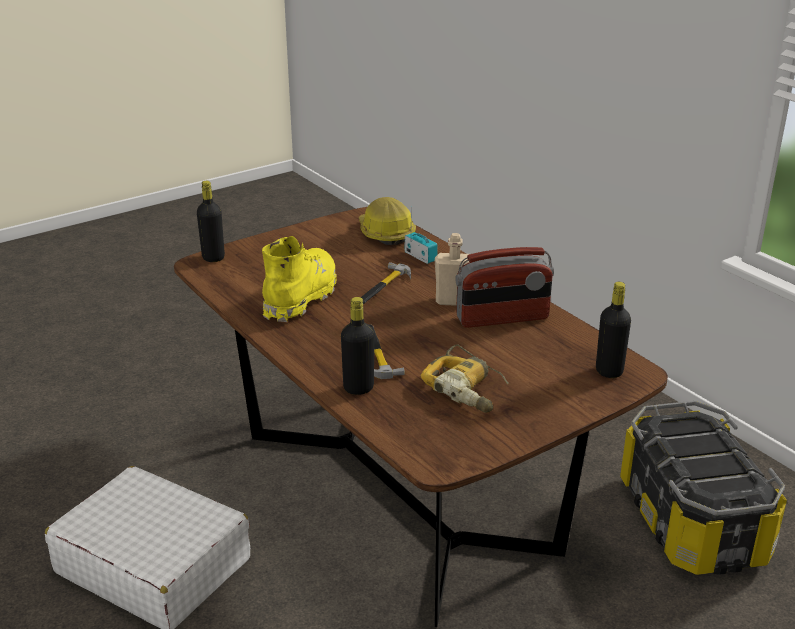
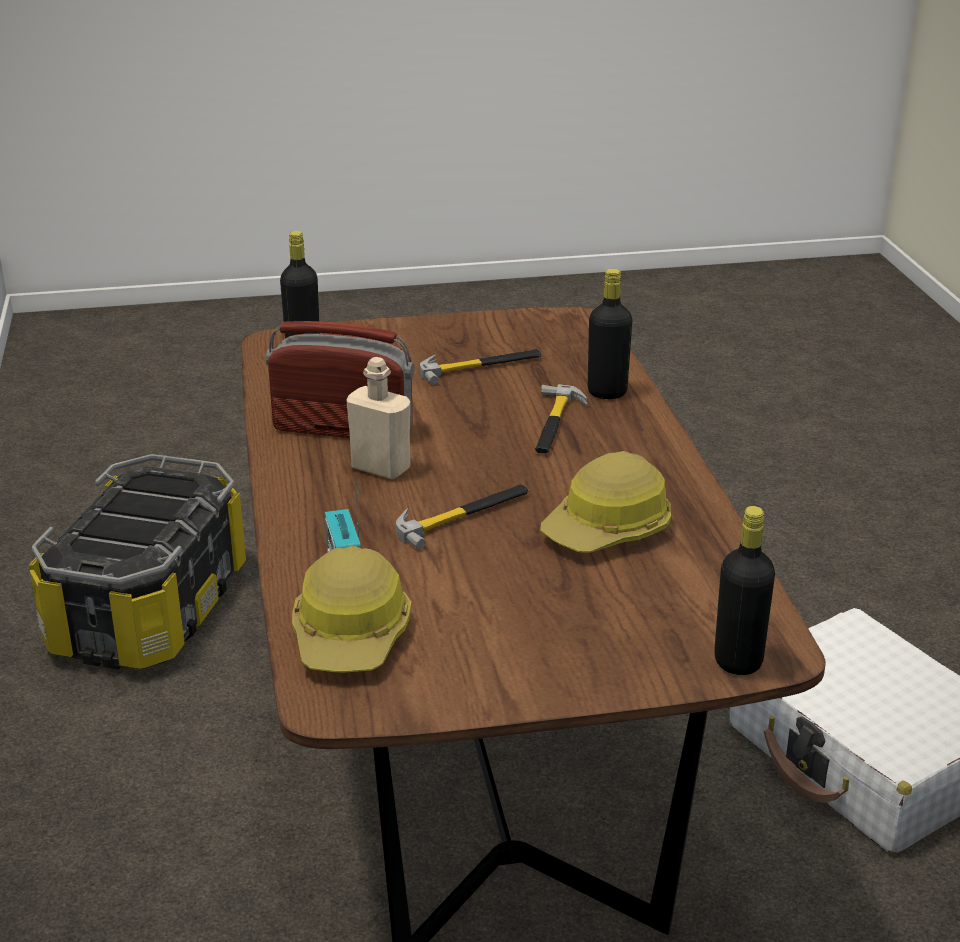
camera: 155 degrees left, 0 degrees up
yellow boot [262,236,337,322] -> hard hat [540,451,671,553]
power drill [421,344,509,413] -> hammer [420,349,541,385]

